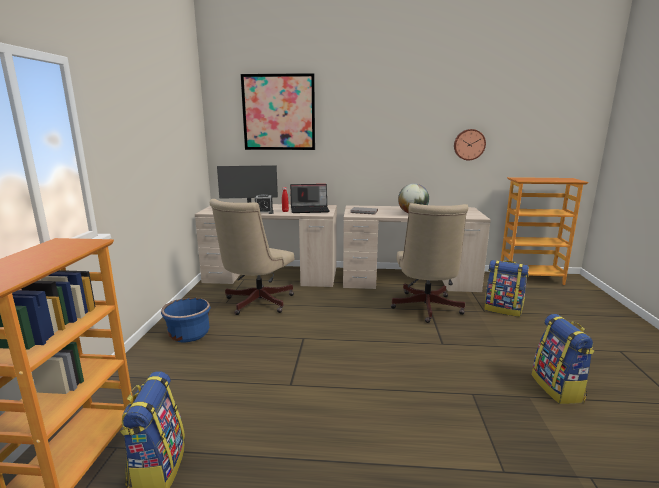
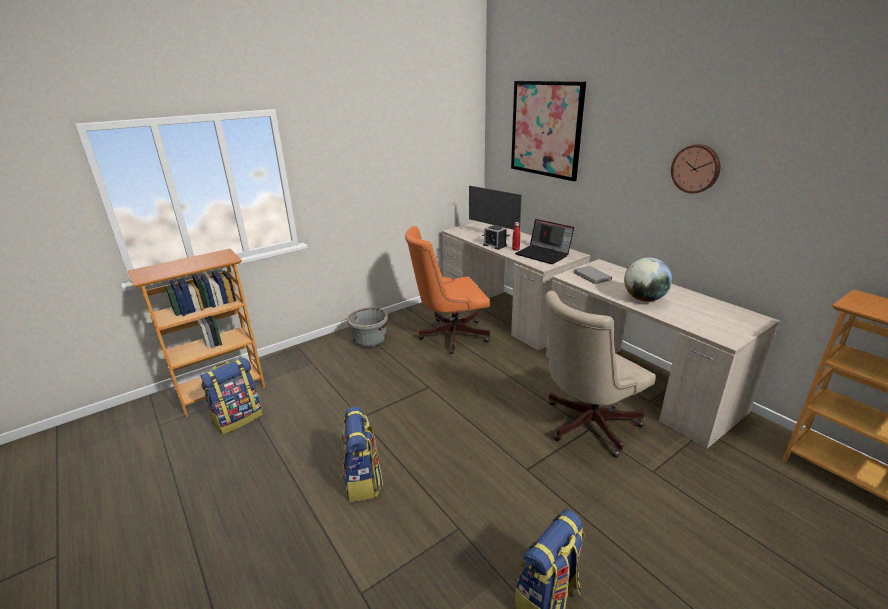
camera: 50 degrees right, 10 degrees up
blue planter [161,298,211,343] -> grey planter [347,308,388,347]
beige office chair [210,199,294,315] -> orange office chair [405,226,490,354]
wall clock [454,129,486,161] -> wall clock moved to [671,144,721,193]
backpack [484,260,529,317] -> backpack moved to [342,407,383,502]

